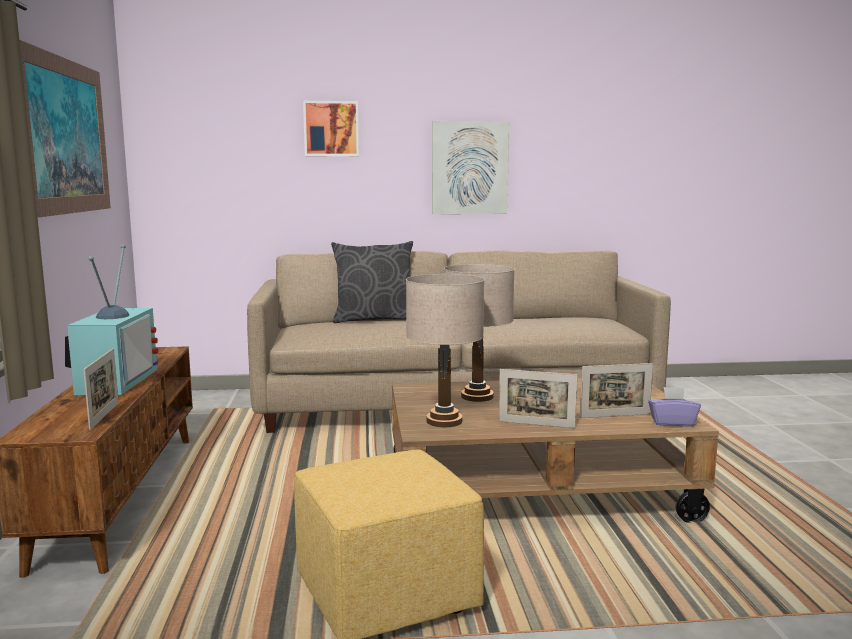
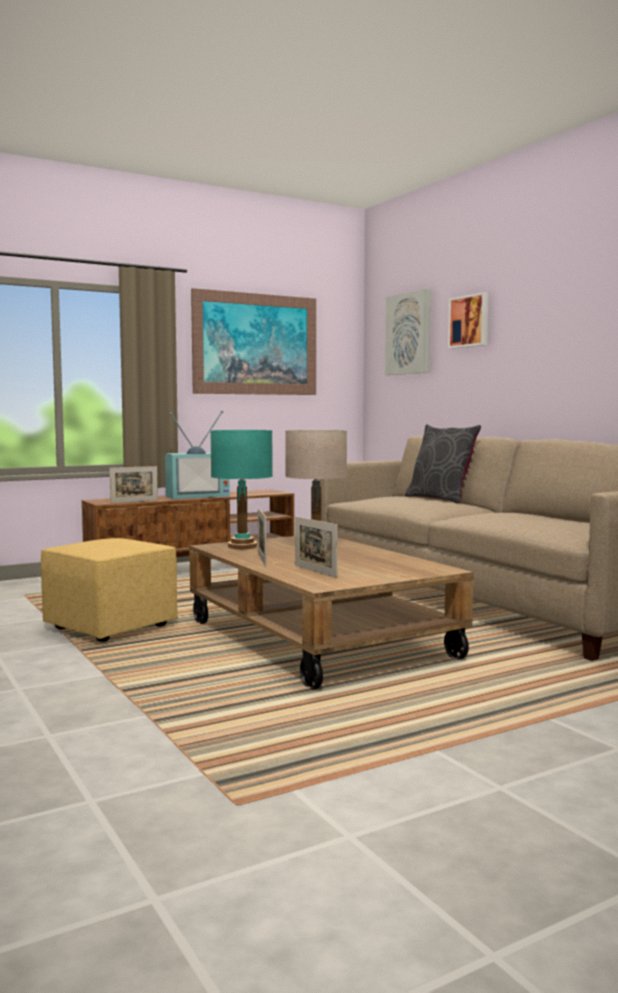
camera: 65 degrees right, 5 degrees down
beige table lamp [406,274,484,427] -> turquoise table lamp [210,430,273,549]
picture [432,121,509,214] -> picture moved to [385,289,431,375]
purple tissue box [648,387,701,427] -> none

